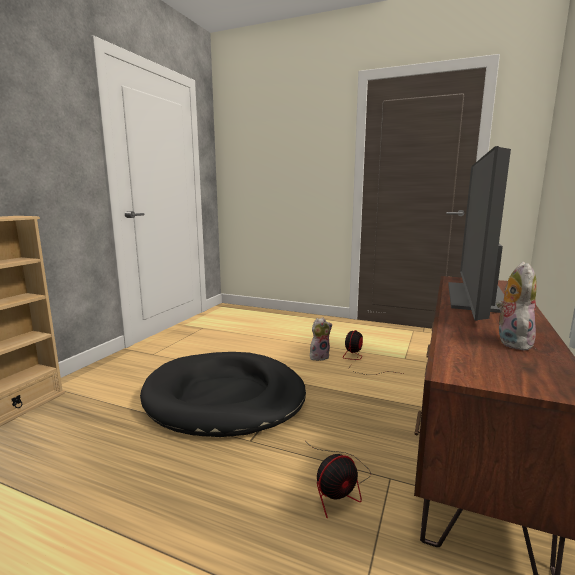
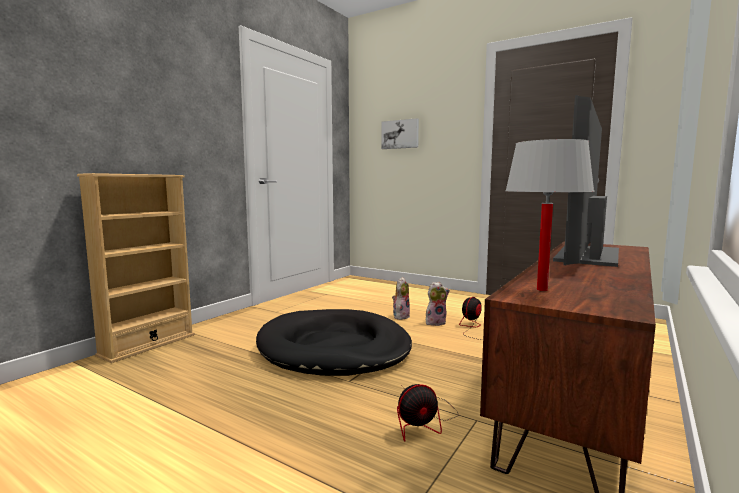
camera: 10 degrees right, 5 degrees down
plush toy [496,262,537,350] -> plush toy moved to [392,277,410,320]
none -> picture [381,118,419,149]
none -> white table lamp [505,139,595,291]

